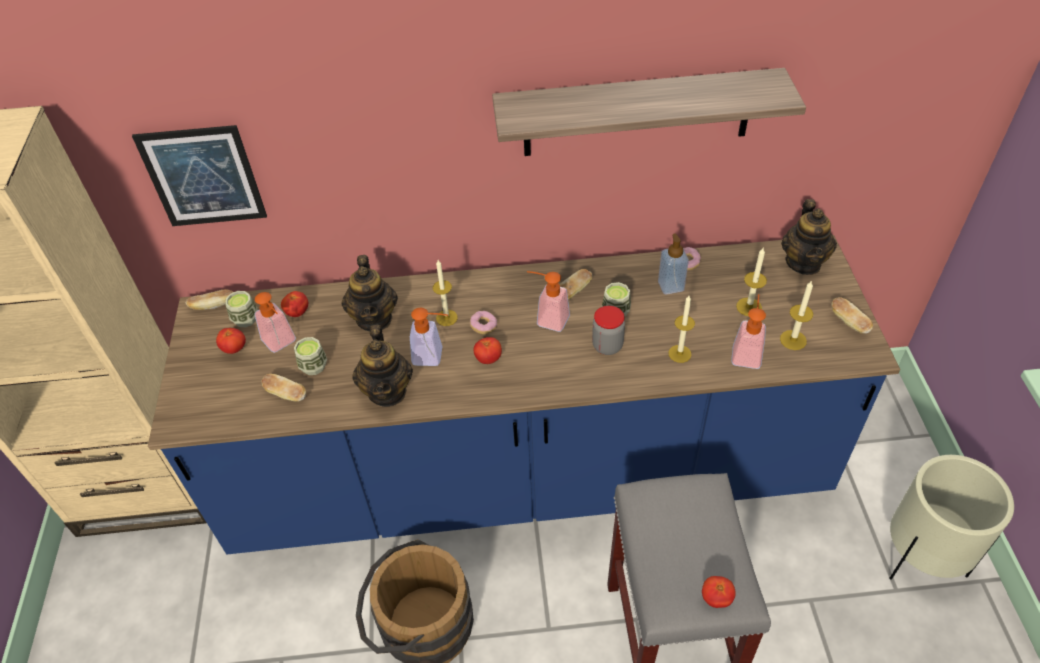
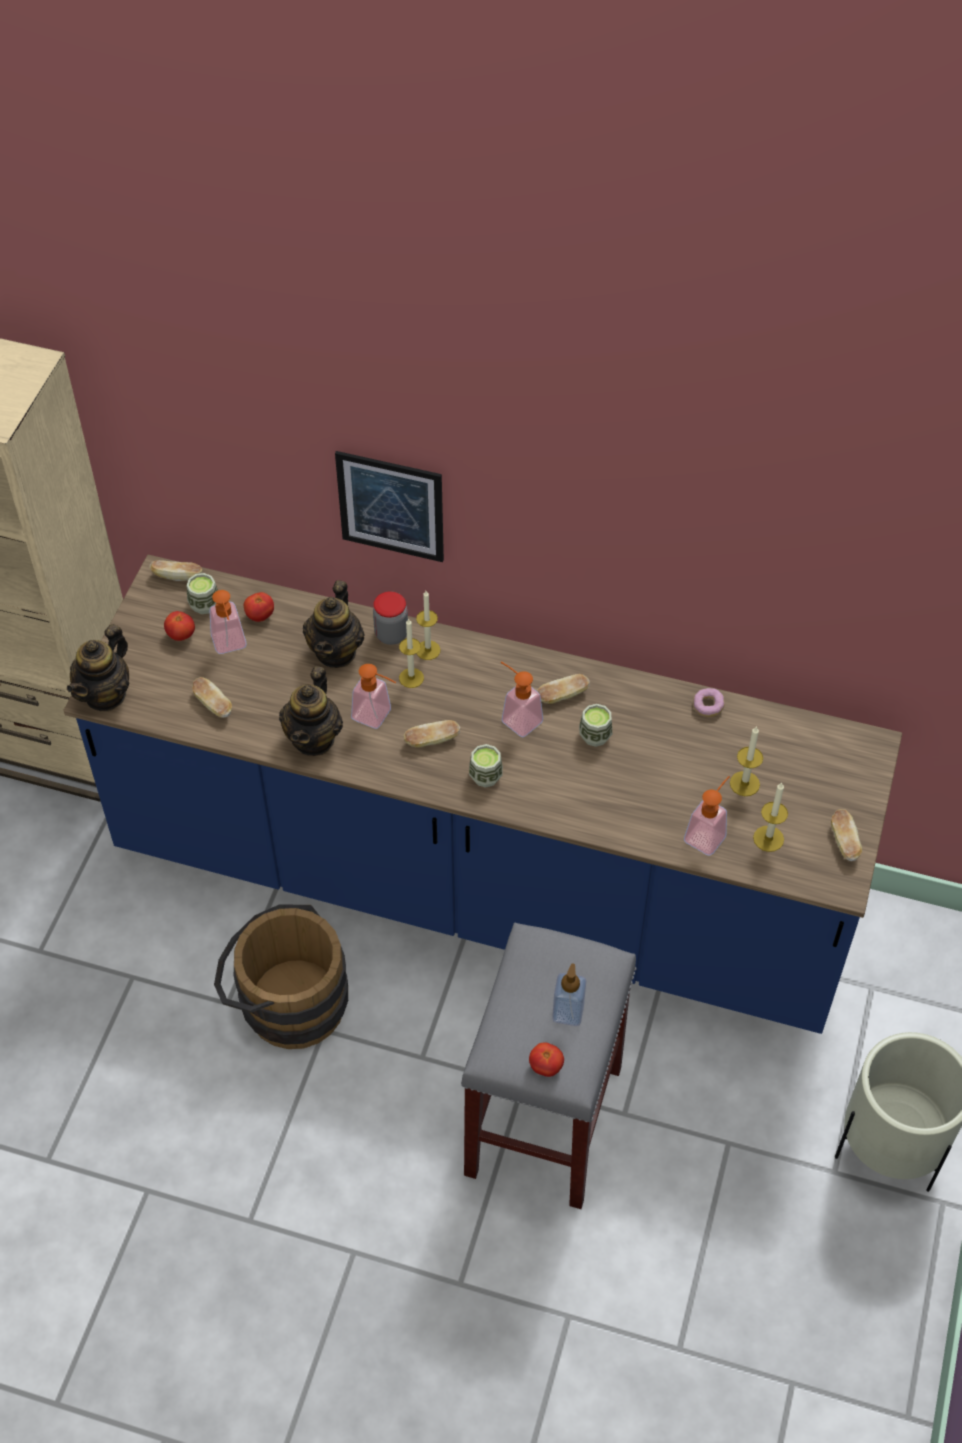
camera: 20 degrees right, 5 degrees up
picture [132,125,267,226] -> picture moved to [335,451,444,562]
cup [294,337,327,375] -> cup moved to [469,744,503,788]
donut [470,311,497,334] -> none
tomato [474,337,502,364] -> bread [404,720,460,748]
shelf [492,68,806,156] -> none
jar [592,306,625,355] -> jar moved to [373,591,408,645]
soap dispenser [658,233,689,294] -> soap dispenser moved to [552,963,586,1026]
candle [668,296,695,363] -> candle moved to [416,591,440,660]
teapot [781,199,837,275] -> teapot moved to [67,624,130,711]

